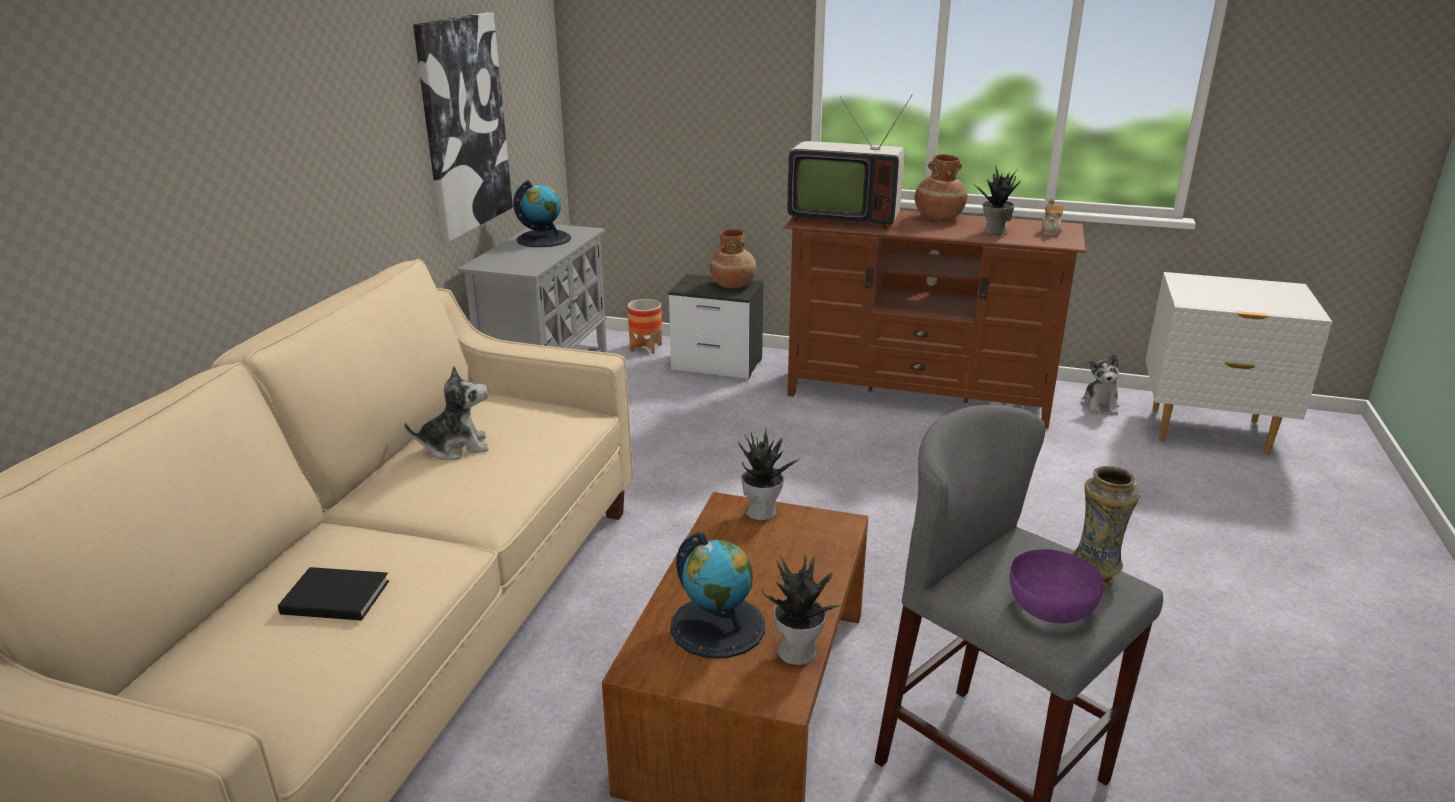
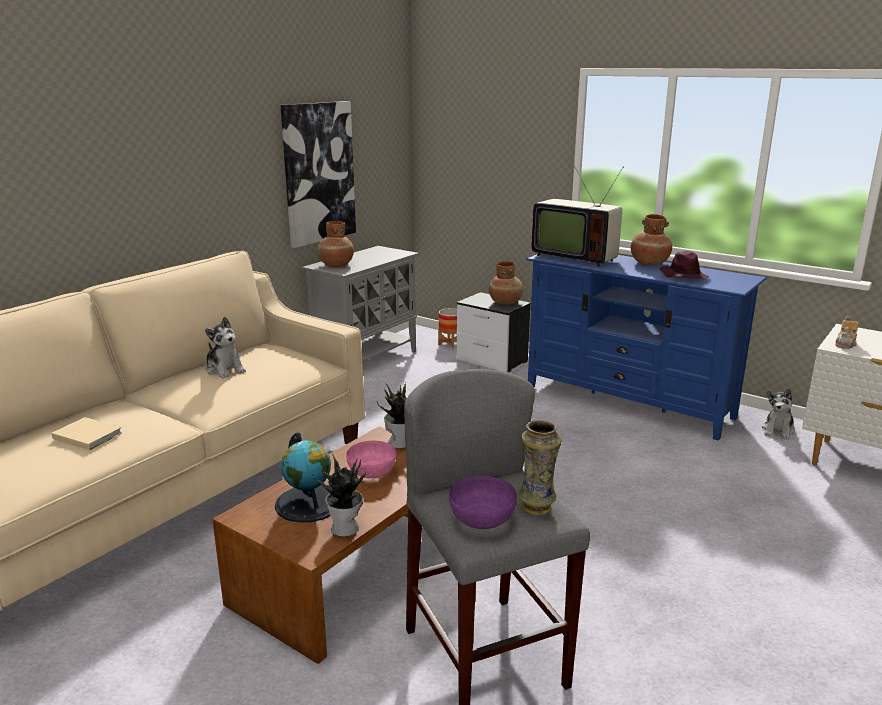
camera: 20 degrees right, 5 degrees down
black book [278,567,389,621] -> beige book [51,417,122,450]
plush toy [404,366,488,460] -> plush toy turned 45 degrees clockwise [205,317,246,379]
globe [513,180,571,247] -> none
brown tv stand [784,210,1086,429] -> blue tv stand [526,254,767,440]
potted plant [976,166,1022,235] -> purple hat [660,251,709,279]
teapot [1041,199,1063,236] -> teapot moved to [835,316,859,349]
none -> brown vase [317,221,354,267]
none -> pink bowl [346,441,396,478]

